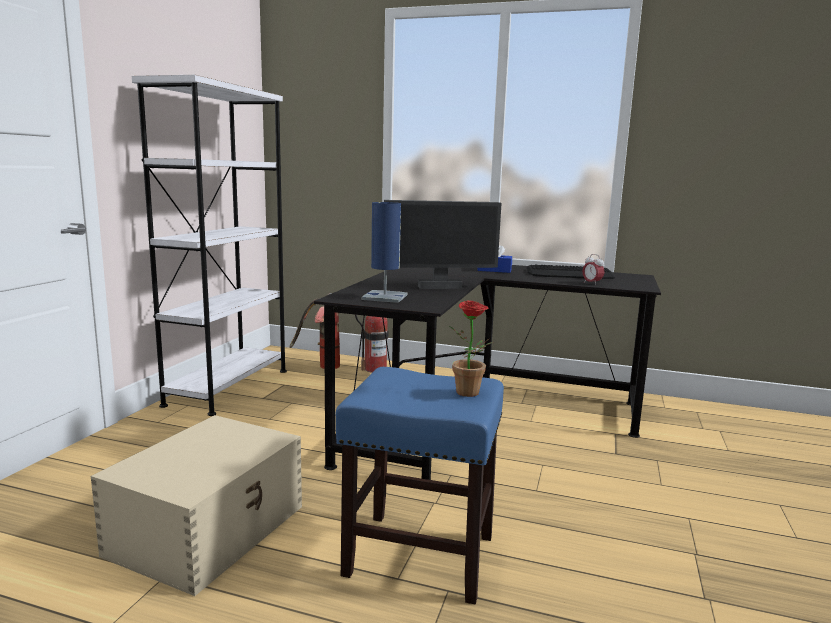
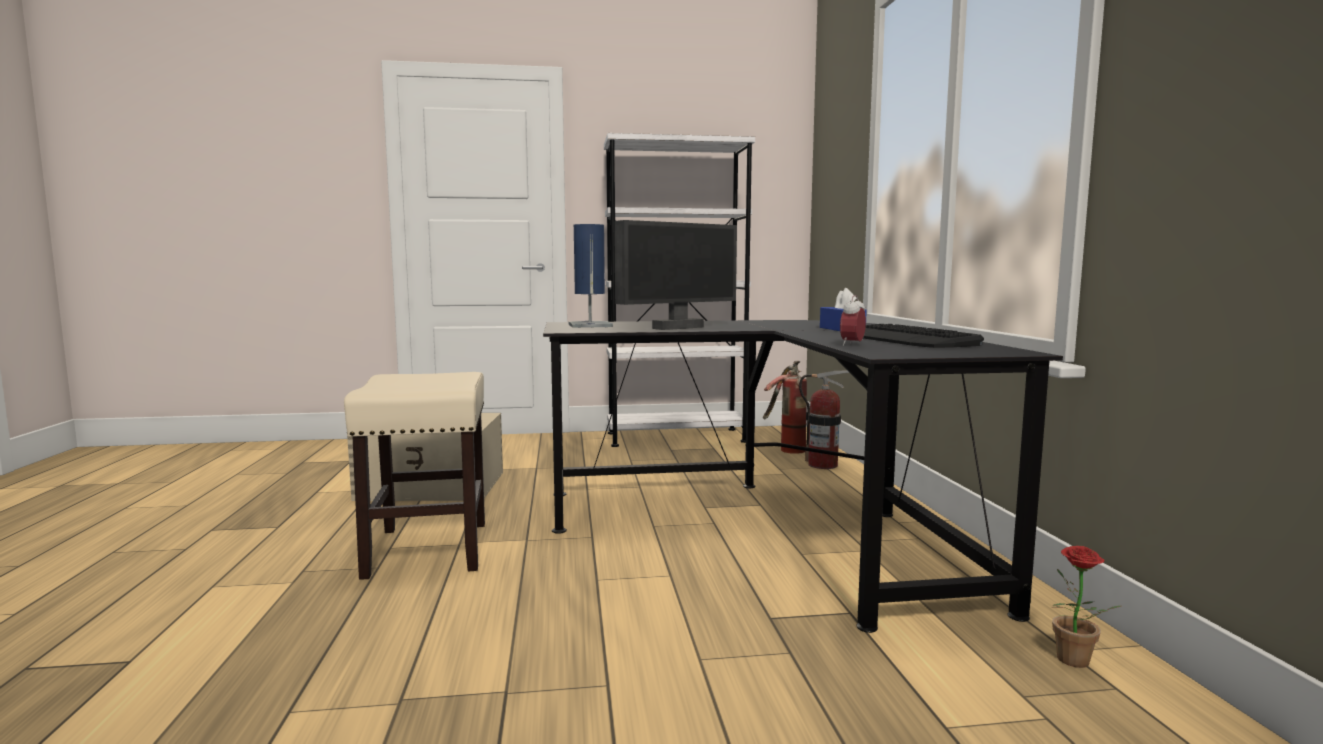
camera: 65 degrees right, 5 degrees down
blue stool [336,367,504,604] -> beige stool [344,372,485,580]
monitor [384,200,501,289] -> monitor turned 90 degrees counterclockwise [614,220,737,330]
potted plant [449,300,493,397] -> potted plant moved to [1051,546,1121,668]

